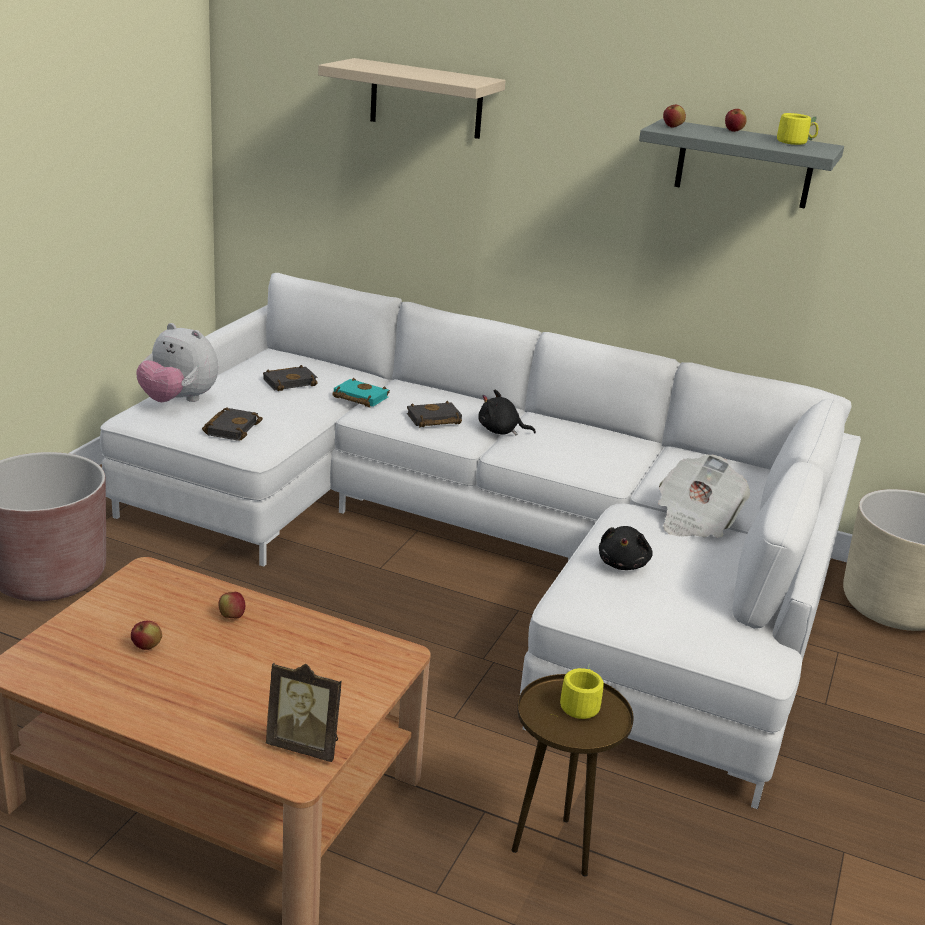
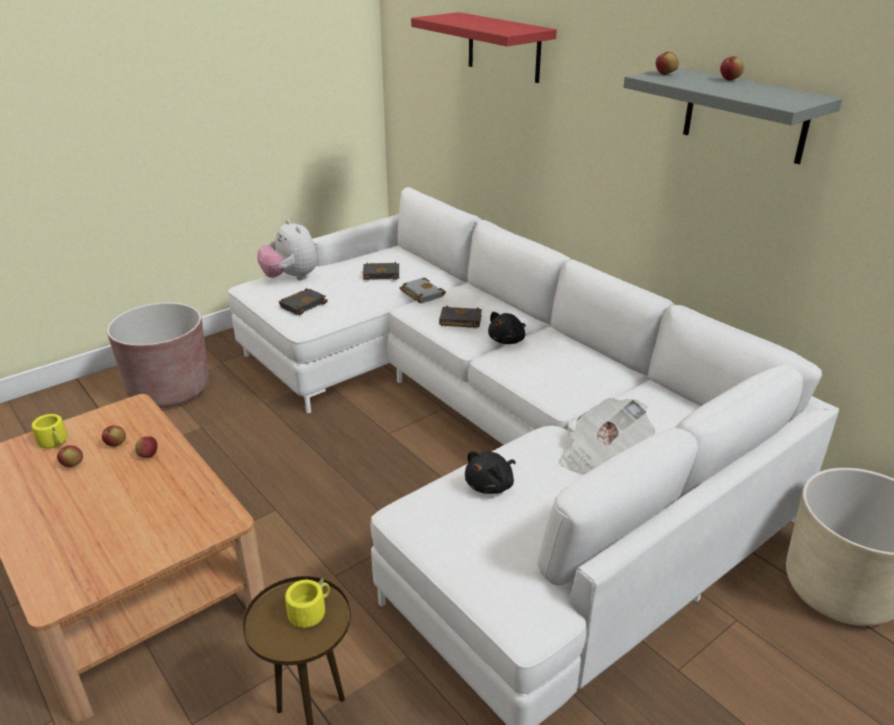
camera: 30 degrees right, 5 degrees up
picture frame [266,663,342,762] -> none
beige shelf [318,58,506,139] -> red shelf [411,12,557,83]
turquoise book [332,378,390,407] -> grey book [399,278,446,303]
black plush toy [478,390,536,435] -> black plush toy turned 90 degrees counterclockwise [488,312,526,344]
yellow mug [777,113,819,145] -> yellow mug moved to [32,414,67,448]
none -> apple [102,426,126,447]

